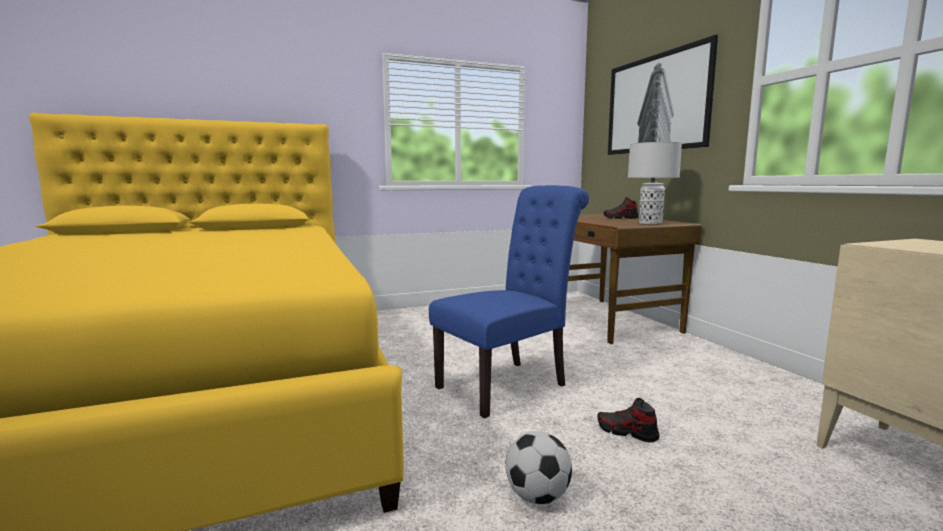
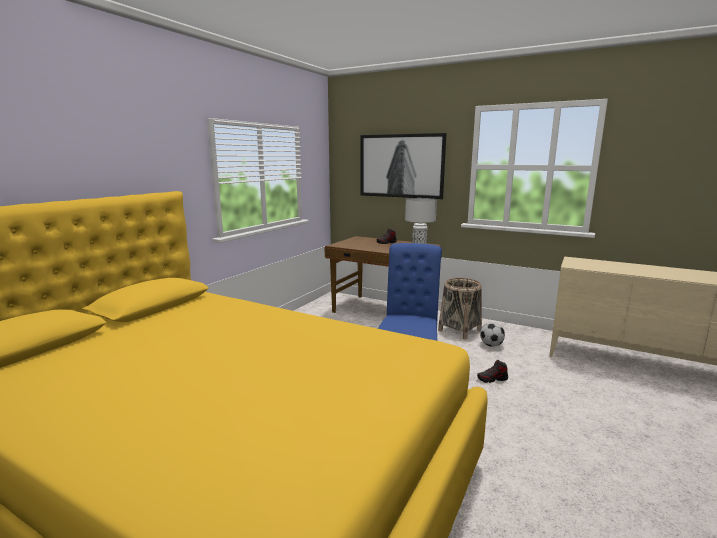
camera: 40 degrees left, 5 degrees up
football [505,431,572,504] -> football moved to [480,322,505,347]
none -> basket [438,278,482,340]

